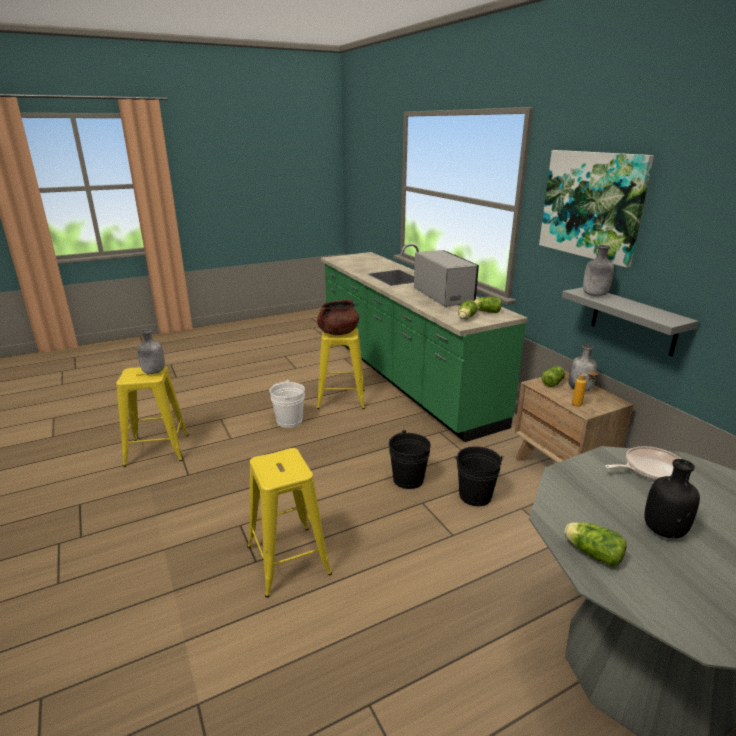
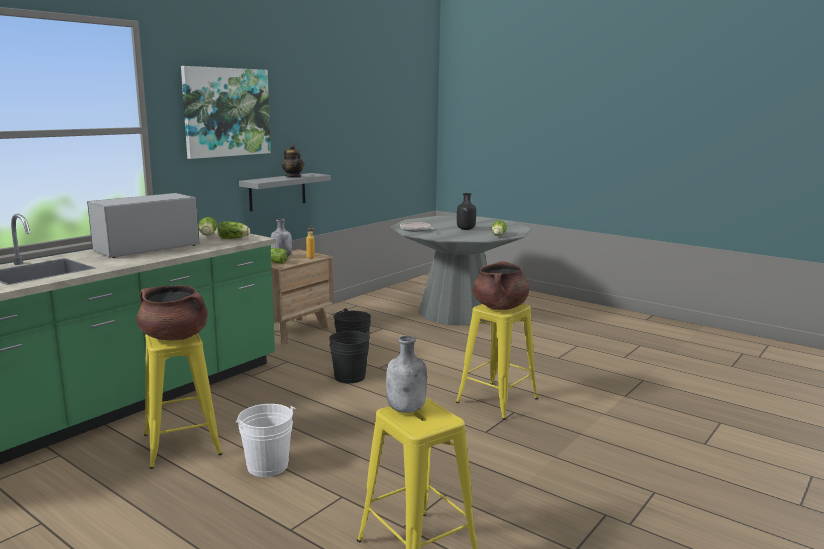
camera: 115 degrees left, 10 degrees down
grey bottle [583,245,614,296] -> none
none -> teapot [281,145,304,177]
none -> brown cooking pot [473,261,530,310]

